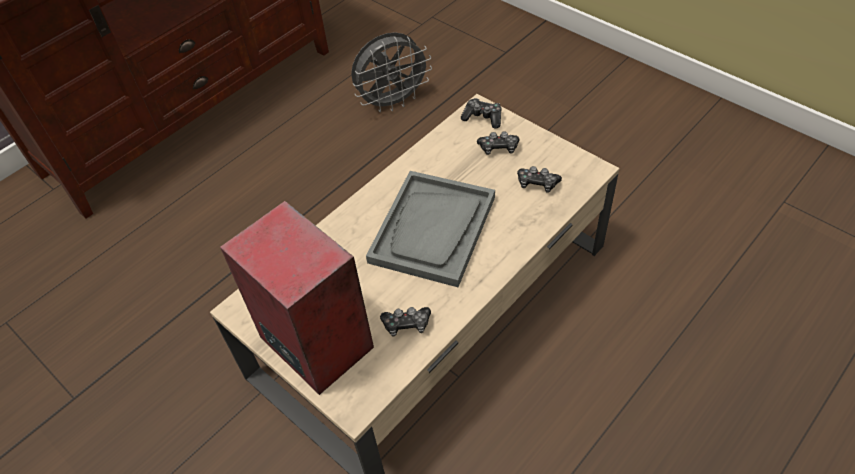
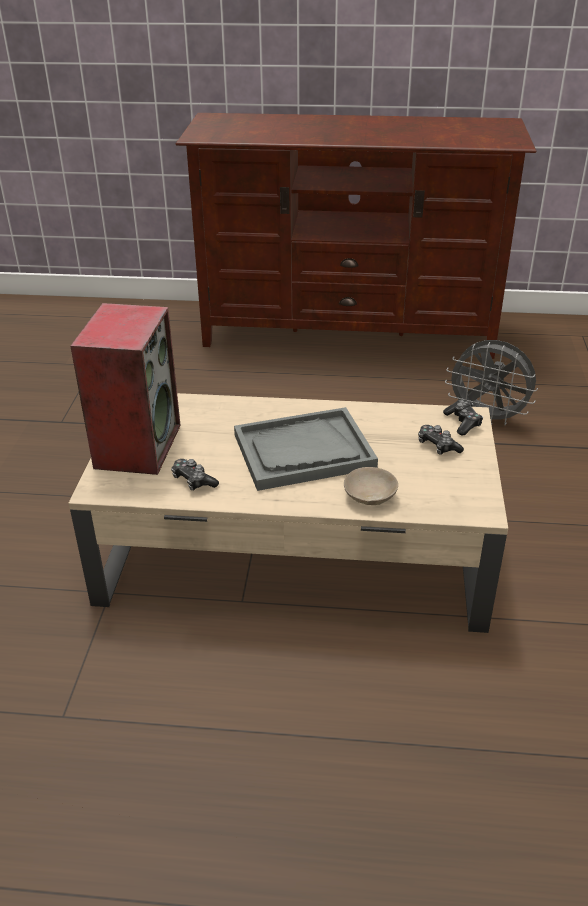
camera: 50 degrees right, 15 degrees down
game controller [517,166,562,193] -> none
none -> beige bowl [344,467,398,505]

